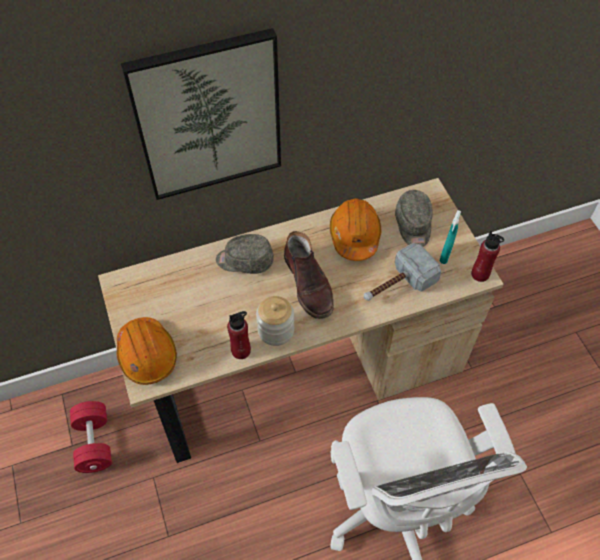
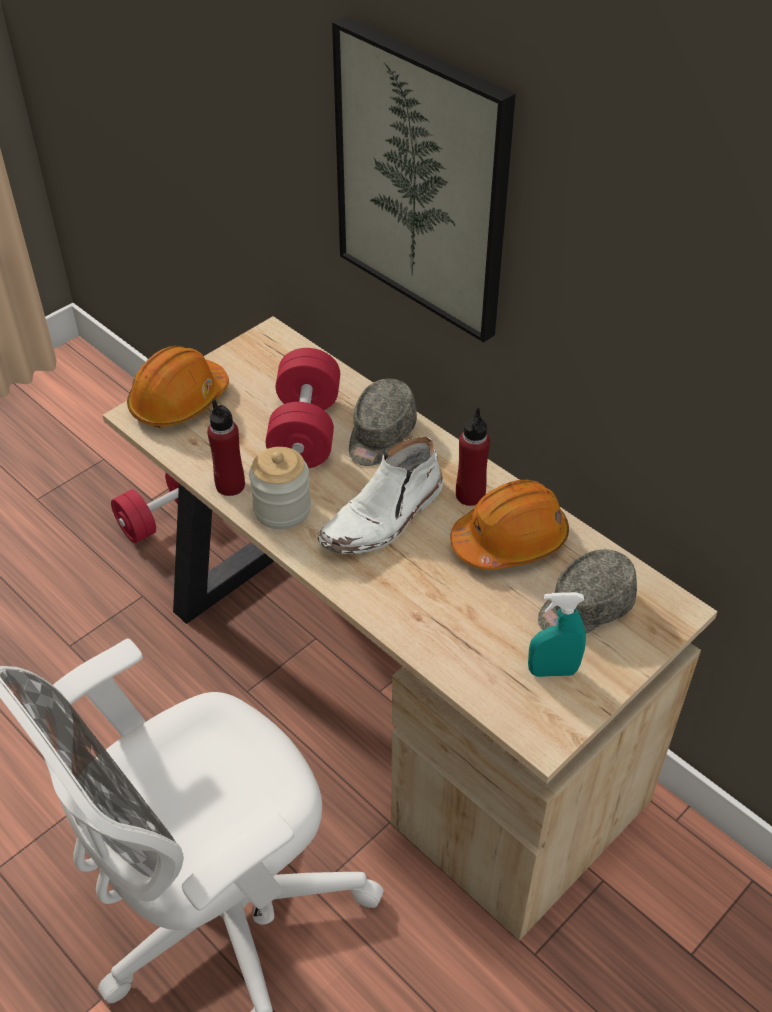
camera: 65 degrees right, 10 degrees down
grey cap [216,234,274,274] -> grey cap turned 135 degrees counterclockwise [349,379,417,466]
brown boot [284,231,334,319] -> white boot [317,437,443,554]
hammer [364,243,441,301] -> none
red bottle [471,231,504,282] -> red bottle moved to [456,408,490,506]
none -> red dumbbell [266,348,340,468]

